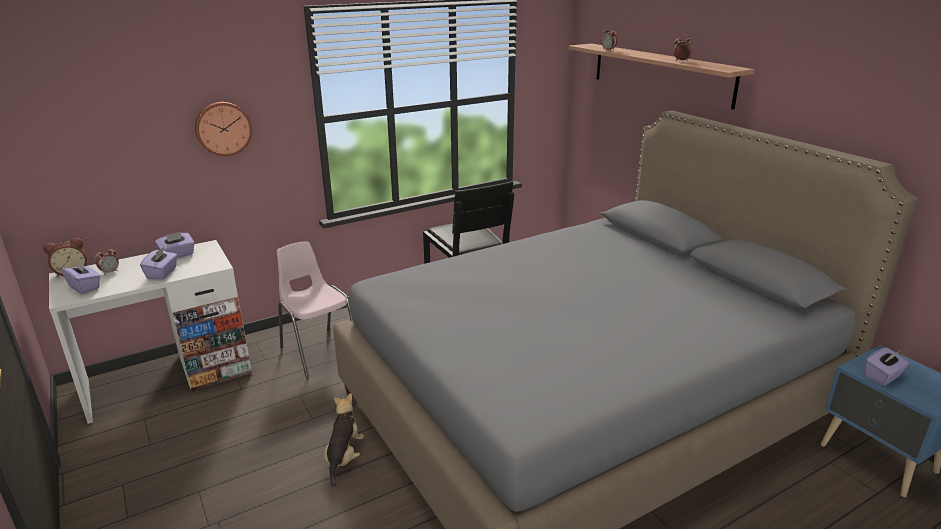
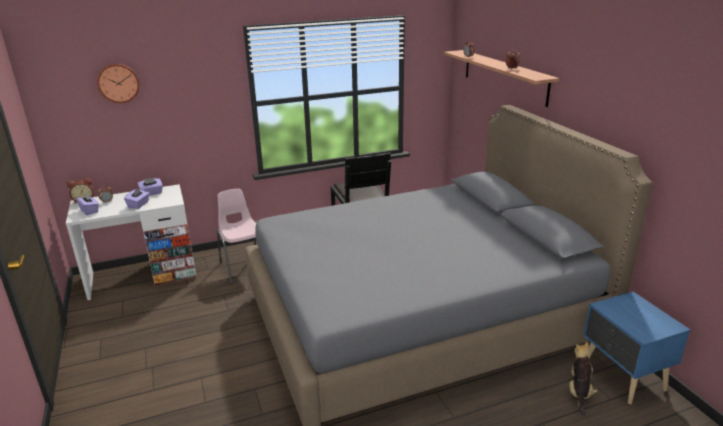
camera: 10 degrees right, 0 degrees up
wall clock [195,102,252,156] -> wall clock moved to [97,64,139,103]
plush toy [324,393,364,488] -> plush toy moved to [569,342,598,416]
purple tissue box [864,347,910,386] -> none

